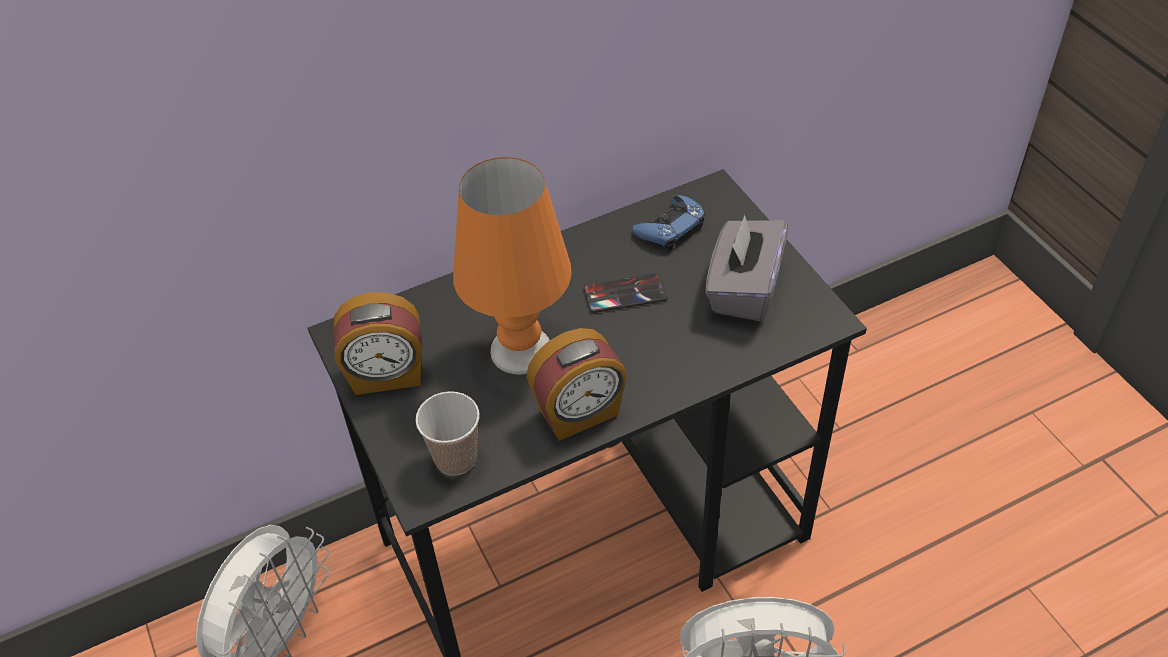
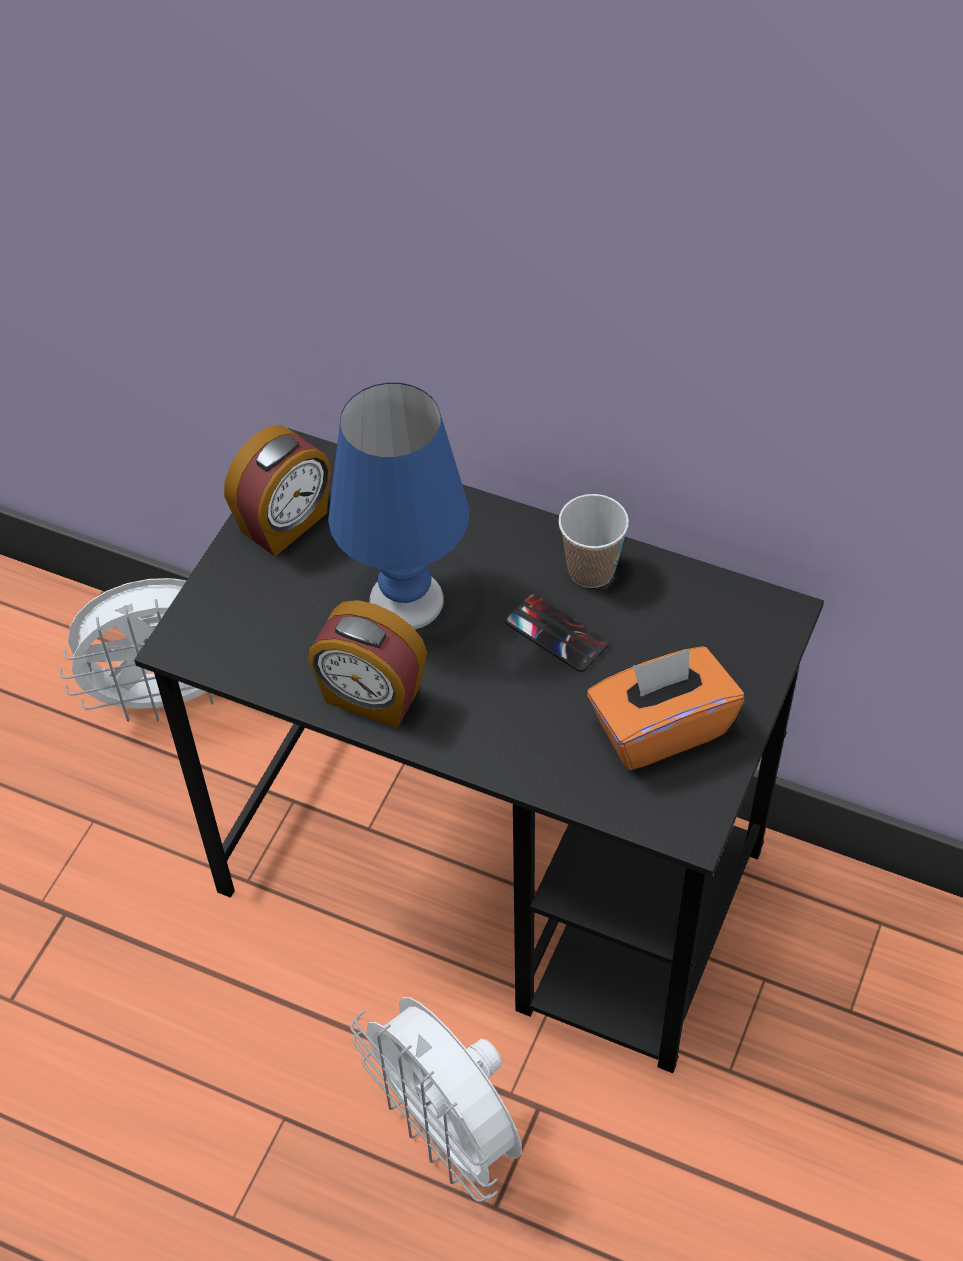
camera: 50 degrees right, 5 degrees up
alarm clock [334,292,422,395] -> alarm clock turned 90 degrees counterclockwise [224,425,331,557]
cup [416,391,479,476] -> cup moved to [558,494,629,588]
orange table lamp [453,157,572,375] -> blue table lamp [328,383,469,629]
blue game controller [632,195,705,250] -> none
grey tissue box [705,215,788,321] -> orange tissue box [587,646,744,770]

